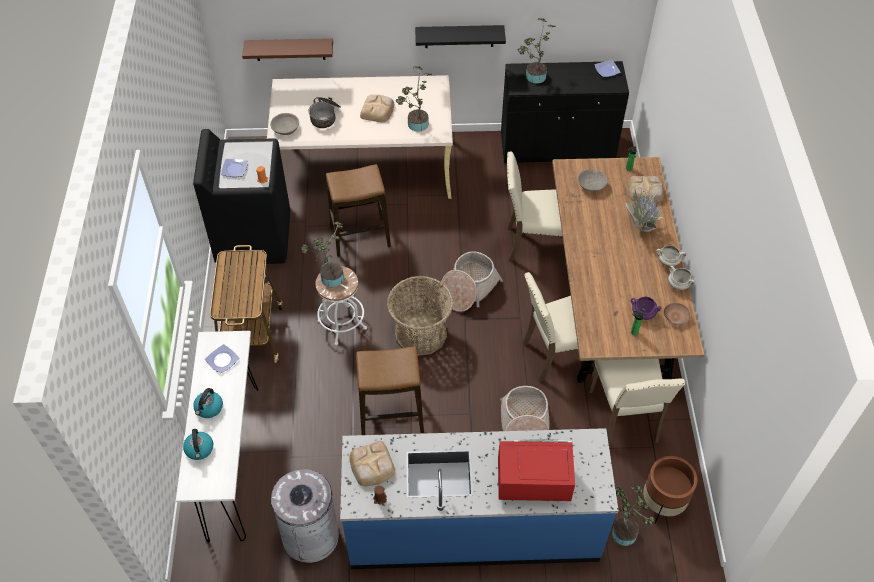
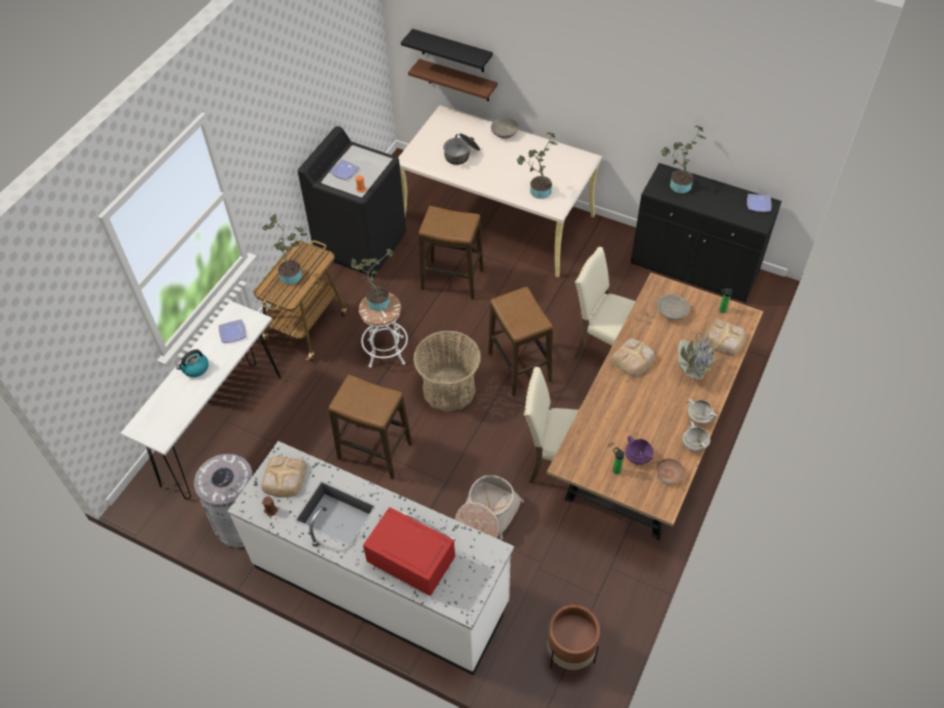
camera: 30 degrees right, 0 degrees up
kettle [183,429,213,460] -> none
grey bowl [270,113,299,135] -> grey bowl moved to [491,117,519,139]
blue counter [340,428,619,569] -> white counter [227,441,514,675]
bread [360,94,394,123] -> bread moved to [610,338,656,377]
black shelf [415,25,506,48] -> black shelf moved to [401,29,493,72]
basket [440,251,503,312] -> stool [488,287,553,396]
beige chair [588,359,685,448] -> none
potted plant [612,485,655,546] -> potted plant moved to [262,214,307,285]

